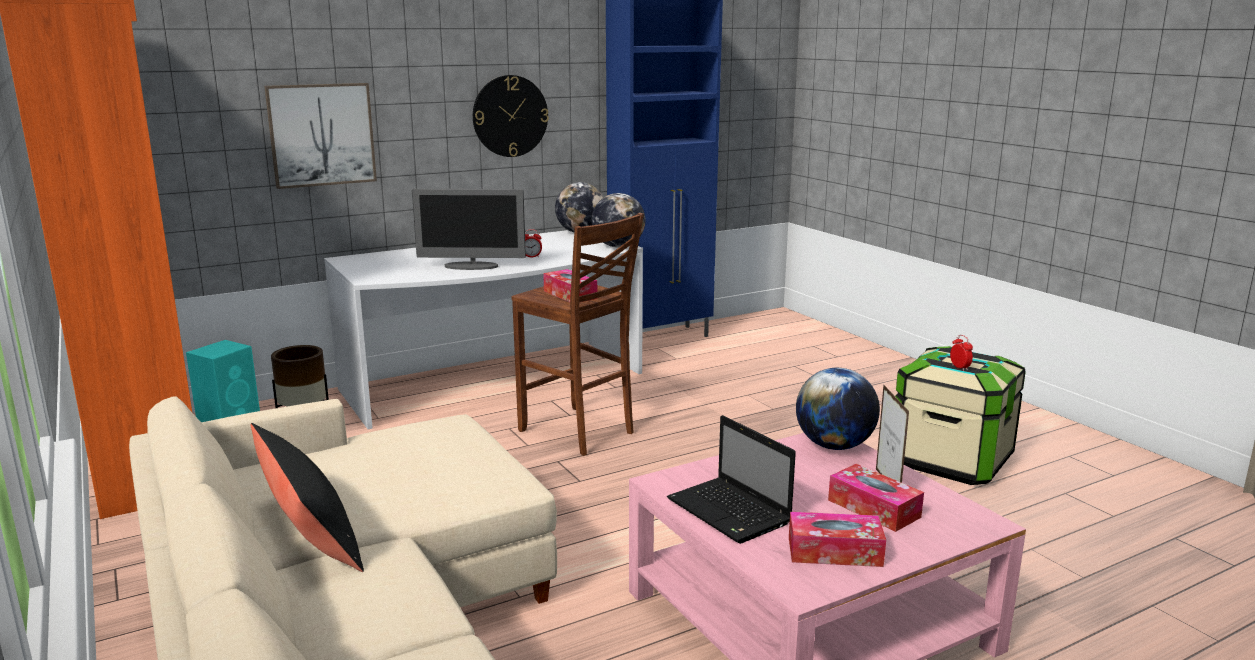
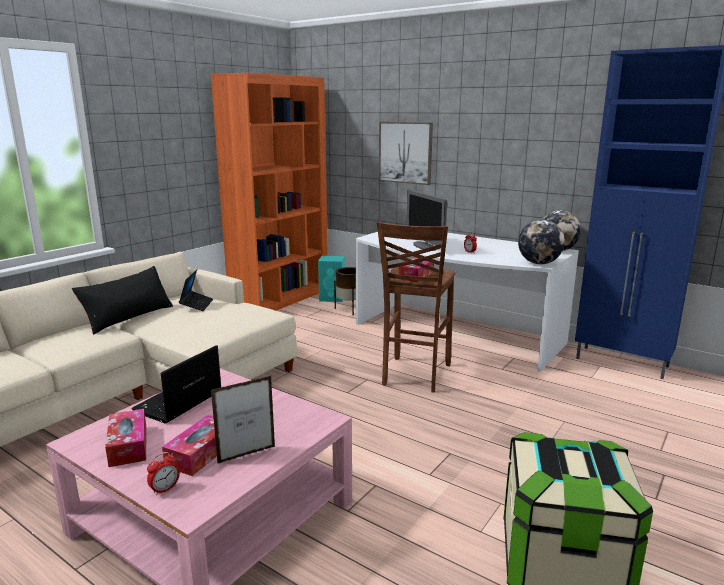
camera: 65 degrees right, 0 degrees up
wall clock [473,75,549,157] -> none
globe [796,368,880,450] -> none
alarm clock [950,335,973,371] -> alarm clock moved to [147,452,180,496]
none -> laptop [179,270,213,311]

